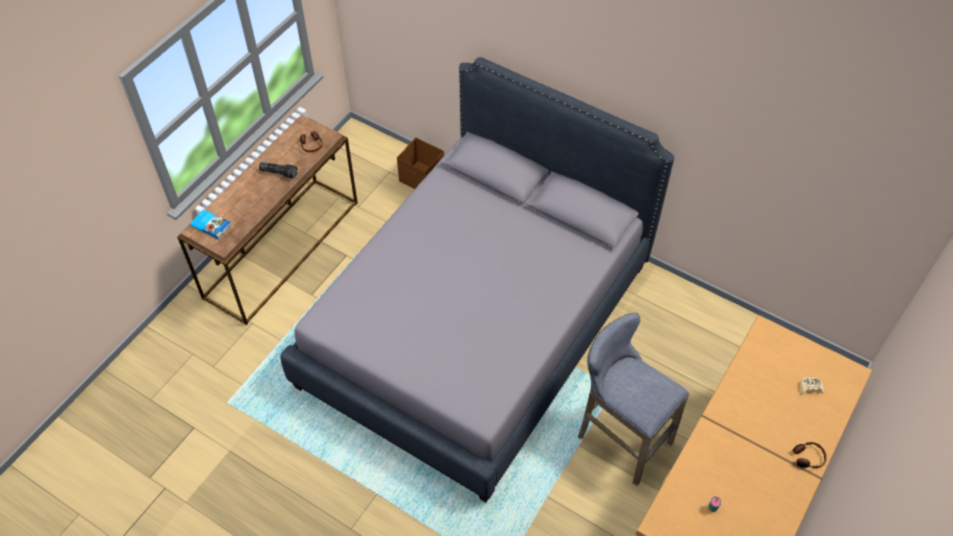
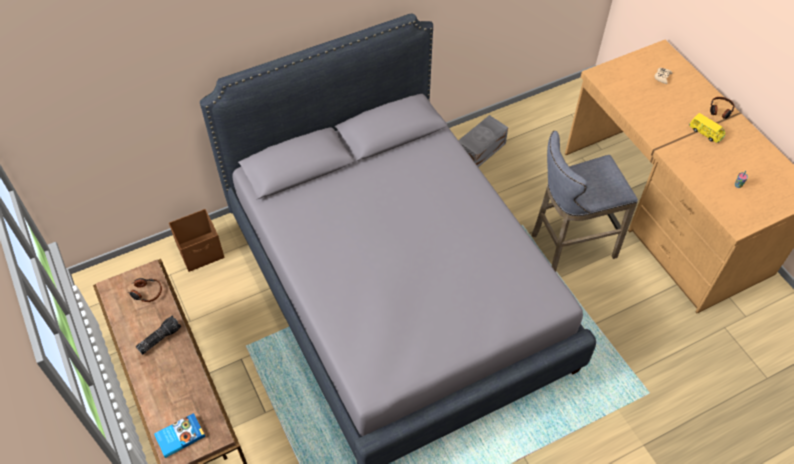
camera: 60 degrees left, 0 degrees up
none -> grey storage box [458,115,508,167]
none -> yellow toy car [689,113,725,143]

